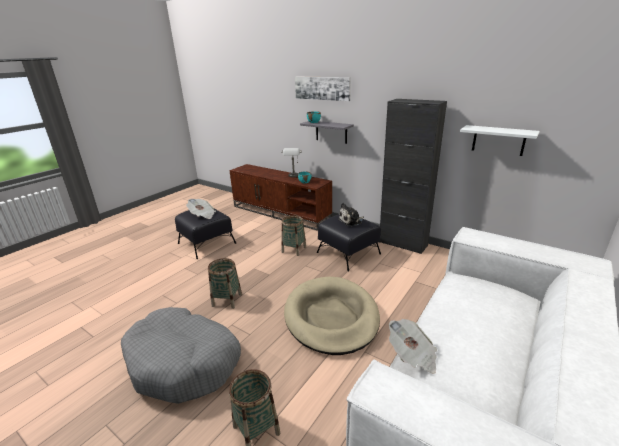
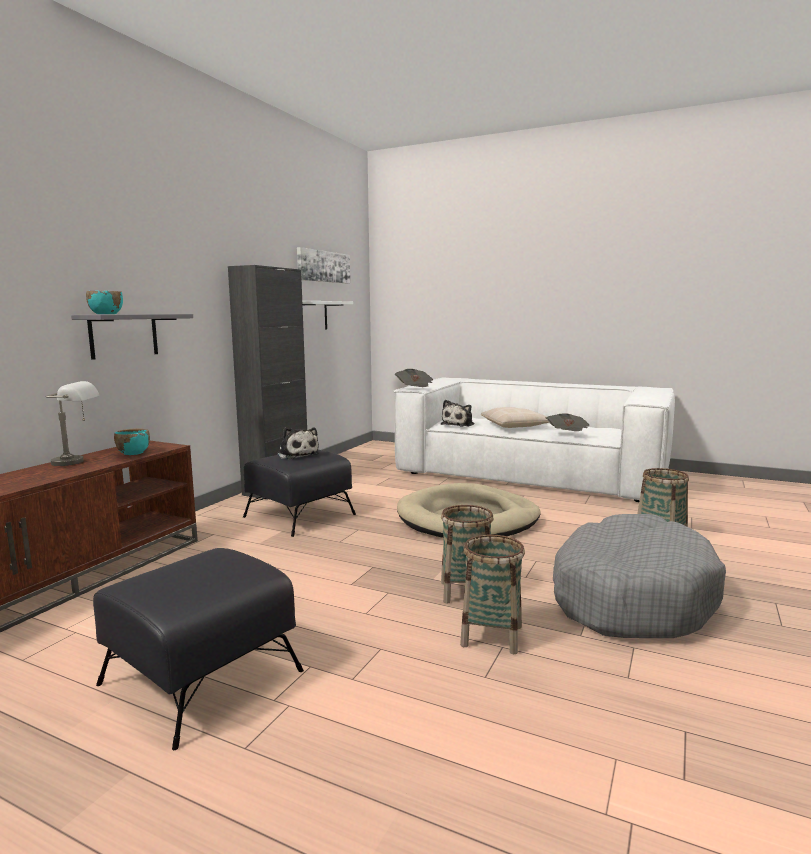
camera: 100 degrees left, 15 degrees down
newspaper [186,199,216,219] -> newspaper moved to [395,369,433,387]
basket [281,215,306,256] -> basket moved to [460,534,525,654]
picture [295,77,351,101] -> picture moved to [297,247,350,283]
none -> plush toy [441,400,474,427]
none -> beige pillow [481,407,550,428]

